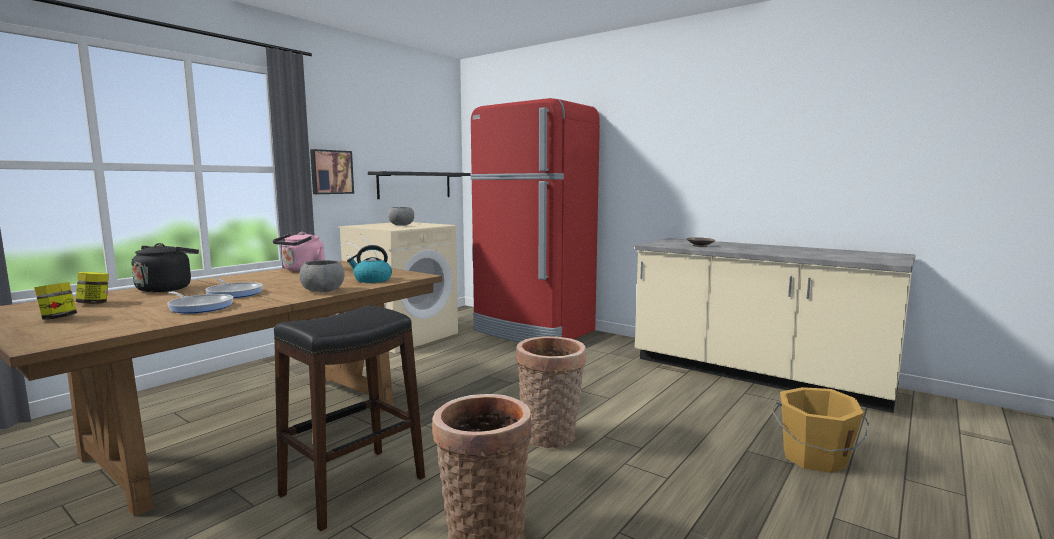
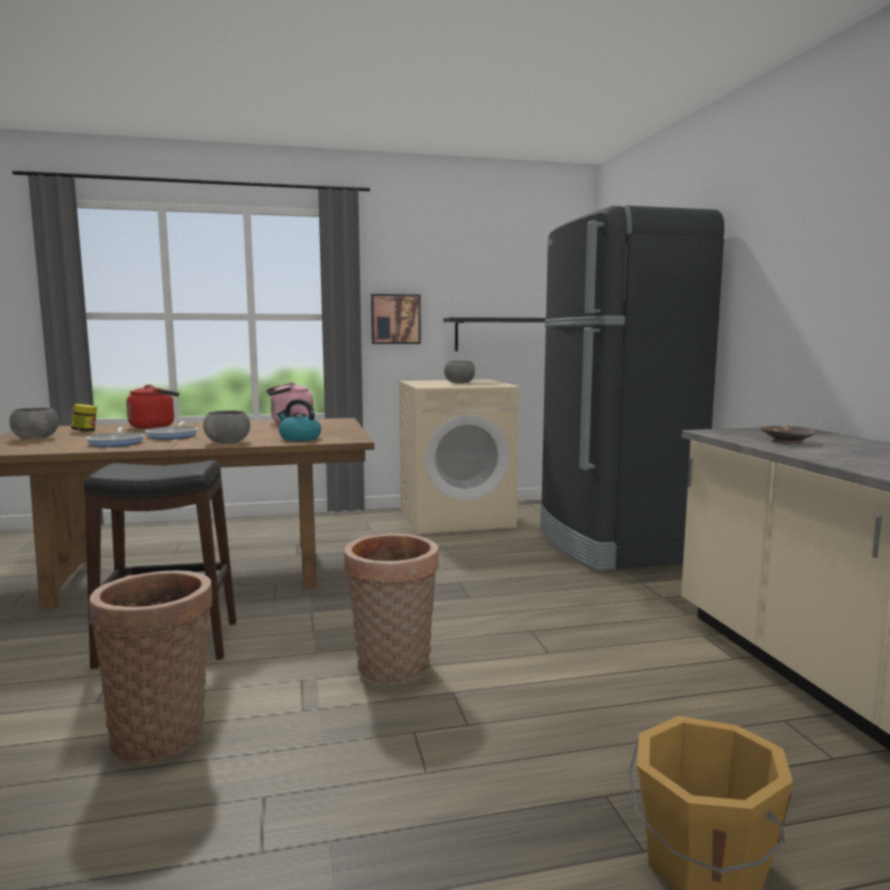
camera: 40 degrees right, 0 degrees up
jar [34,282,77,320] -> grey bowl [9,408,59,439]
black kettle [131,243,199,292] -> red kettle [126,385,179,428]
red fridge [470,98,600,343] -> black fridge [540,205,724,571]

